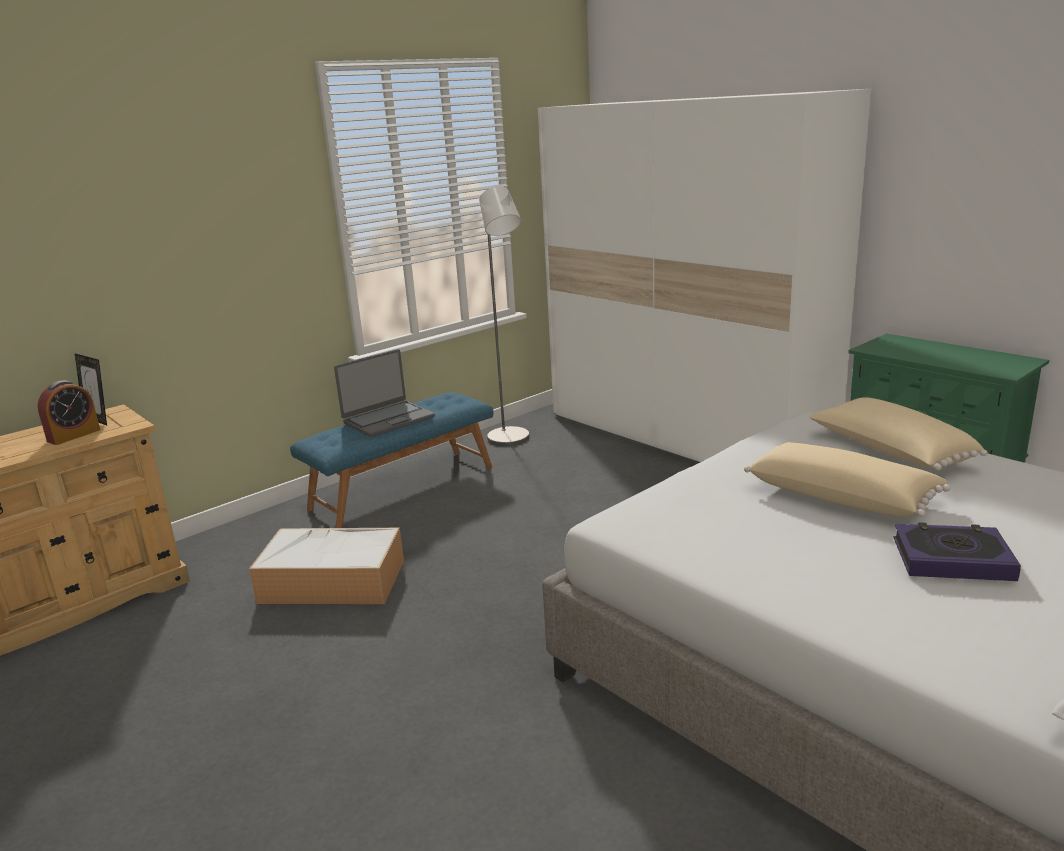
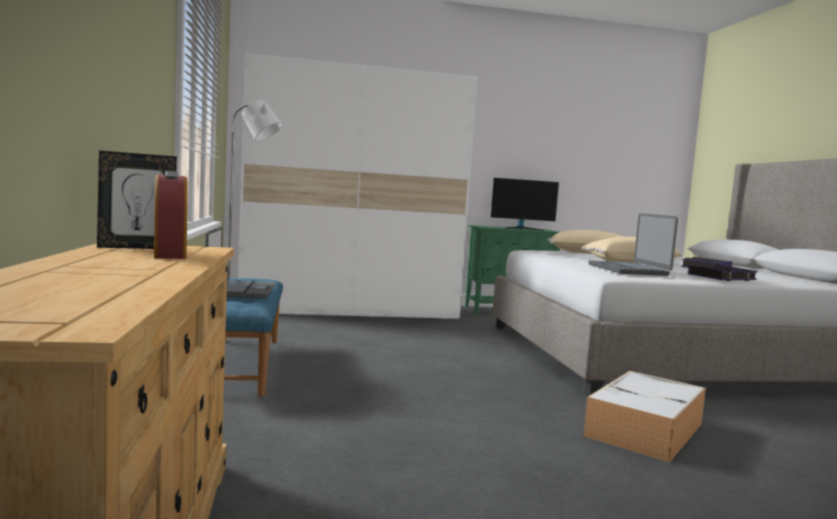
camera: 60 degrees left, 15 degrees down
storage box [249,528,404,604] -> storage box moved to [583,371,706,463]
none -> monitor [491,178,559,231]
none -> laptop [588,213,678,276]
none -> book [688,265,758,281]

